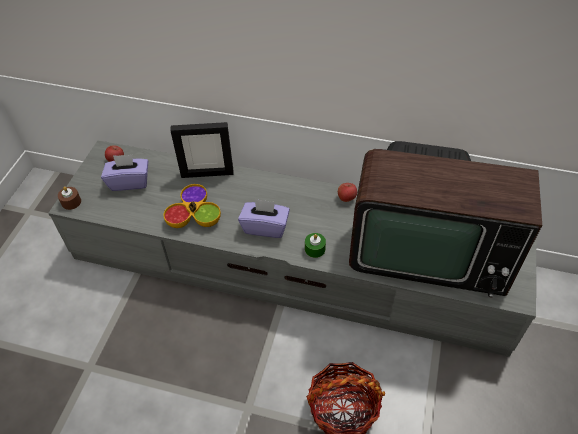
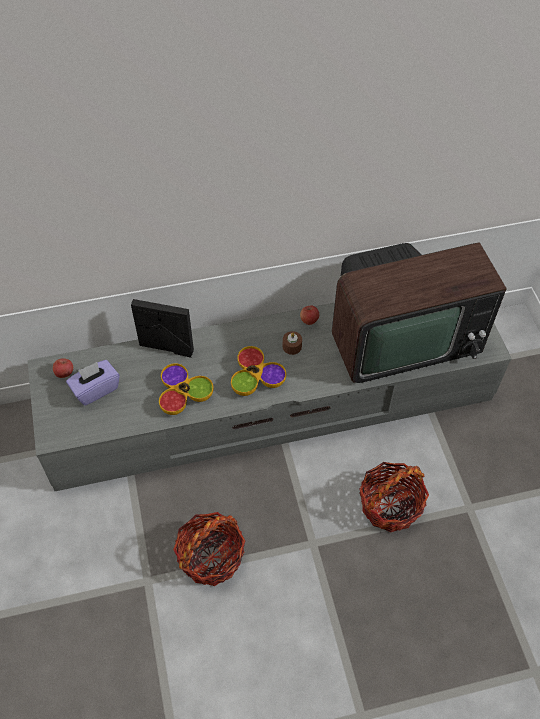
camera: 30 degrees left, 5 degrees up
brown candle [58,187,81,210] -> brown candle moved to [283,331,302,355]
picture frame [170,122,234,178] -> picture frame turned 135 degrees counterclockwise [131,299,194,358]
purple tissue box [238,199,290,238] -> bowl [231,346,286,396]
green candle [305,233,326,258] -> none
none -> basket [173,512,245,586]

